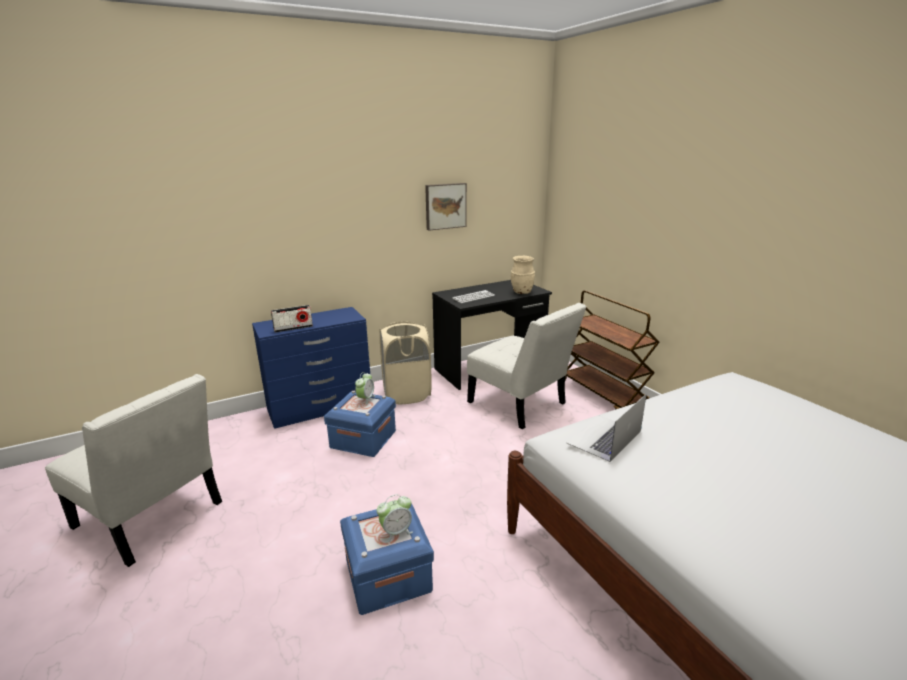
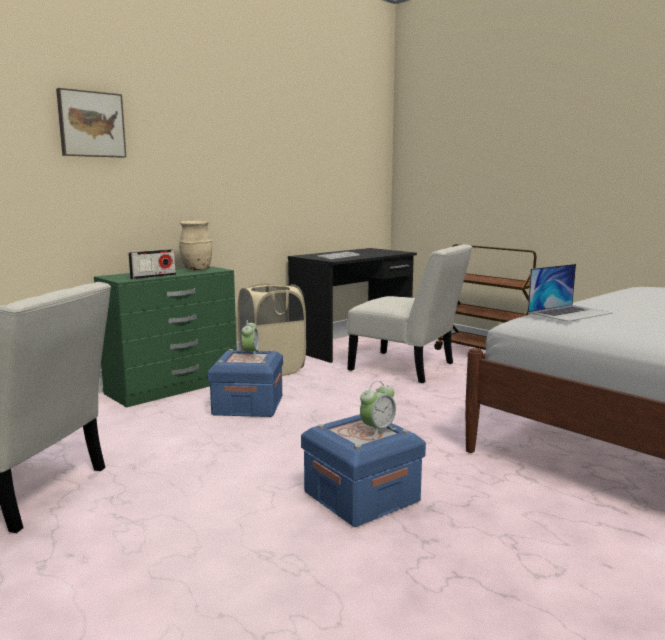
camera: 15 degrees left, 10 degrees down
blue dresser [252,307,370,429] -> green dresser [94,266,237,407]
picture [425,183,467,231] -> picture moved to [56,88,126,158]
beige vase [511,256,535,294] -> beige vase moved to [179,221,212,271]
laptop [566,394,647,462] -> laptop turned 150 degrees counterclockwise [528,264,613,322]

